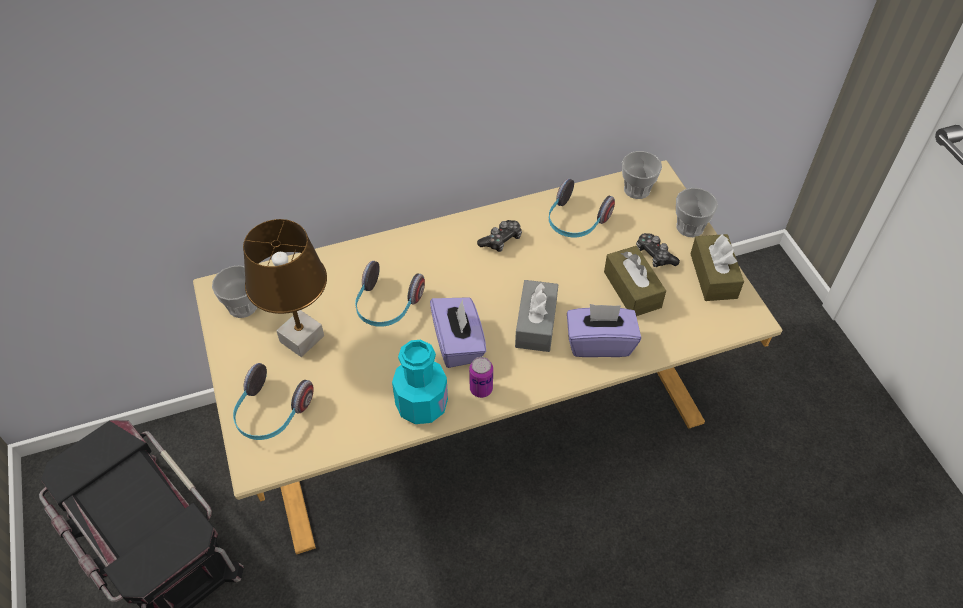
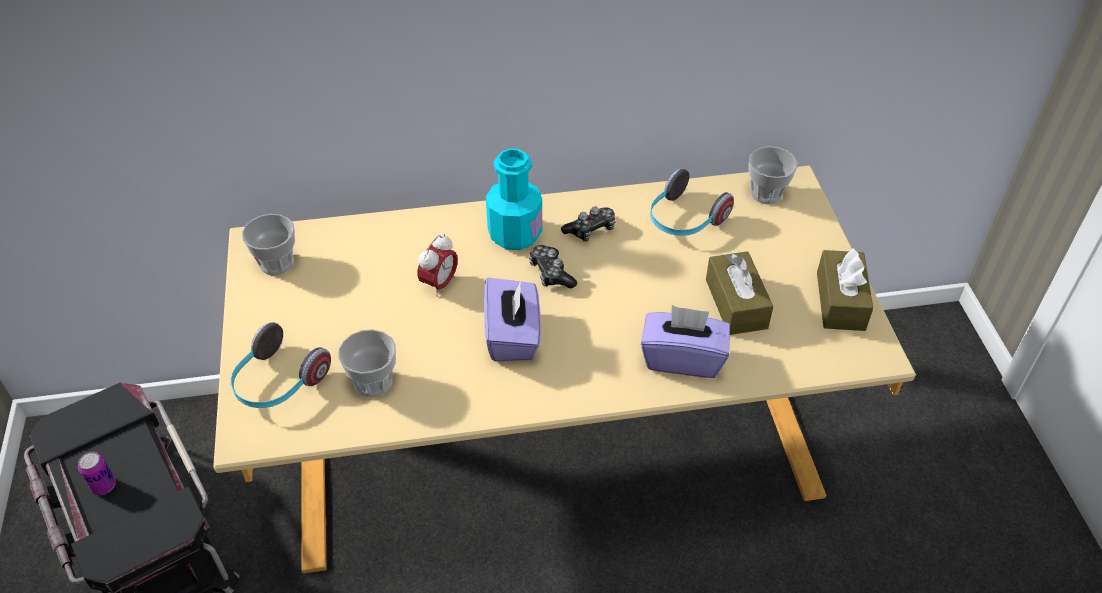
camera: 10 degrees right, 5 degrees down
brown table lamp [243,219,327,357] -> none
headphones [355,261,425,327] -> alarm clock [417,234,458,297]
turquoise bottle [392,340,448,424] -> turquoise bottle moved to [486,148,542,250]
can [469,357,493,398] -> can moved to [78,452,116,495]
grey tissue box [515,280,559,352] -> none
game controller [636,233,680,267] -> game controller moved to [528,245,577,289]
cup [676,188,718,237] -> cup moved to [338,329,396,397]

